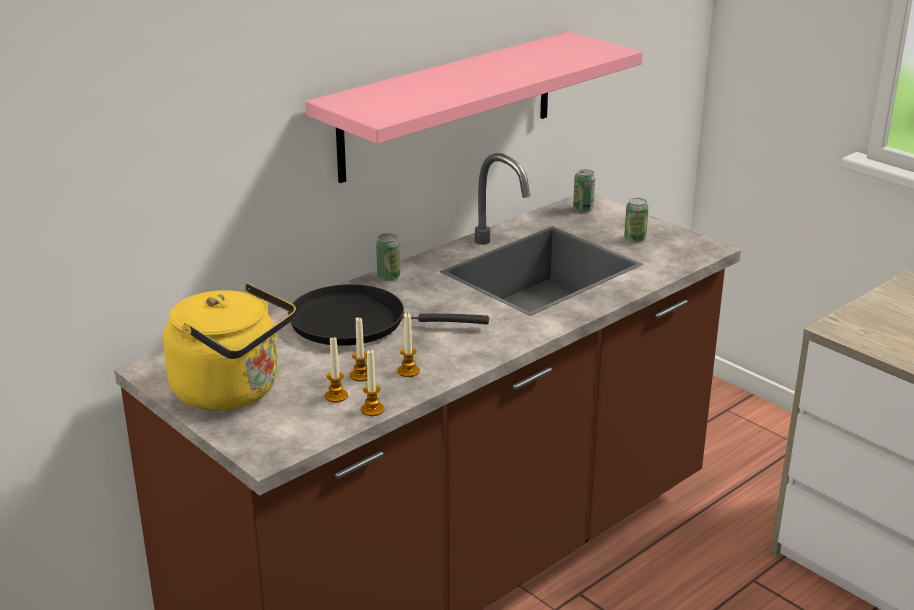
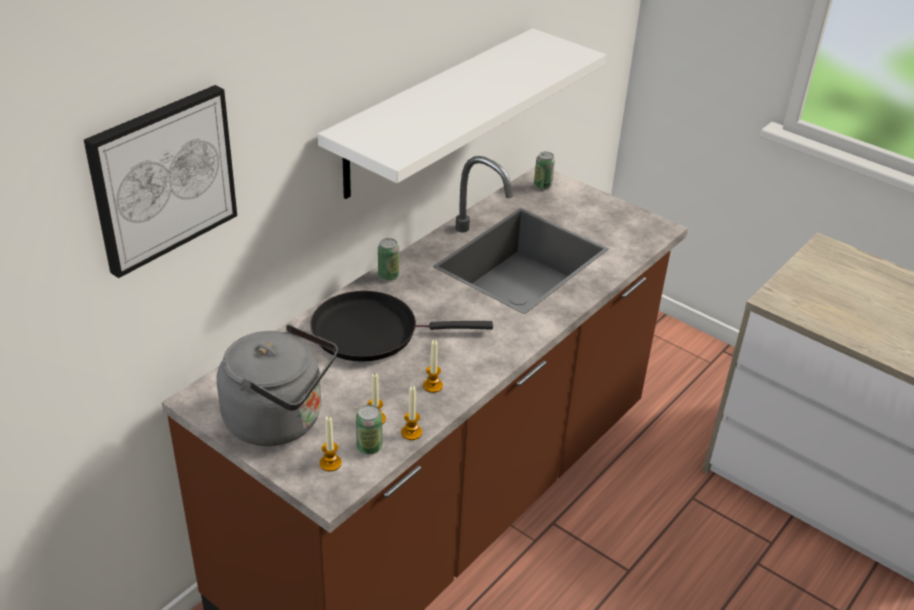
camera: 10 degrees left, 10 degrees up
yellow kettle [163,283,296,411] -> grey kettle [217,324,338,446]
pink shelf [305,32,643,183] -> white shelf [318,28,606,199]
candle [350,318,368,382] -> candle moved to [320,416,342,471]
can [624,198,649,243] -> can moved to [356,405,382,455]
none -> picture [84,85,237,278]

